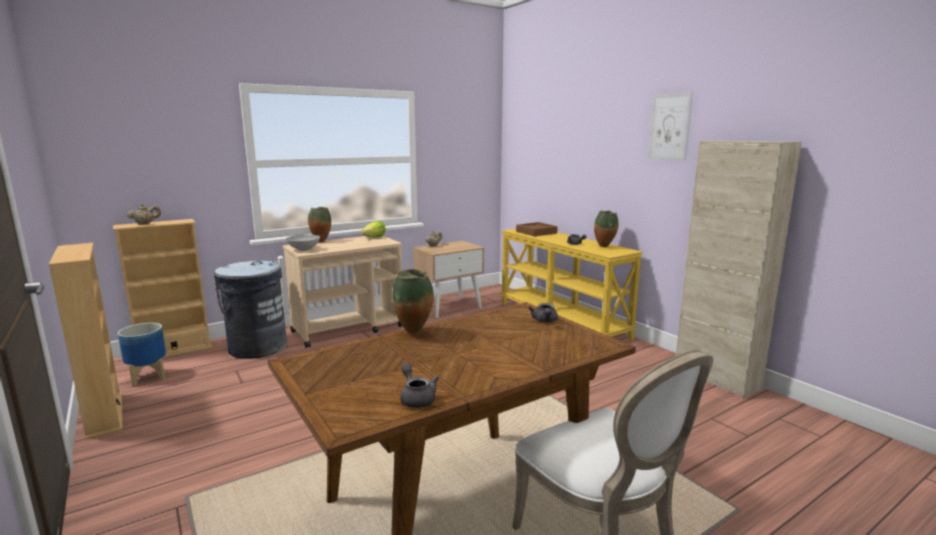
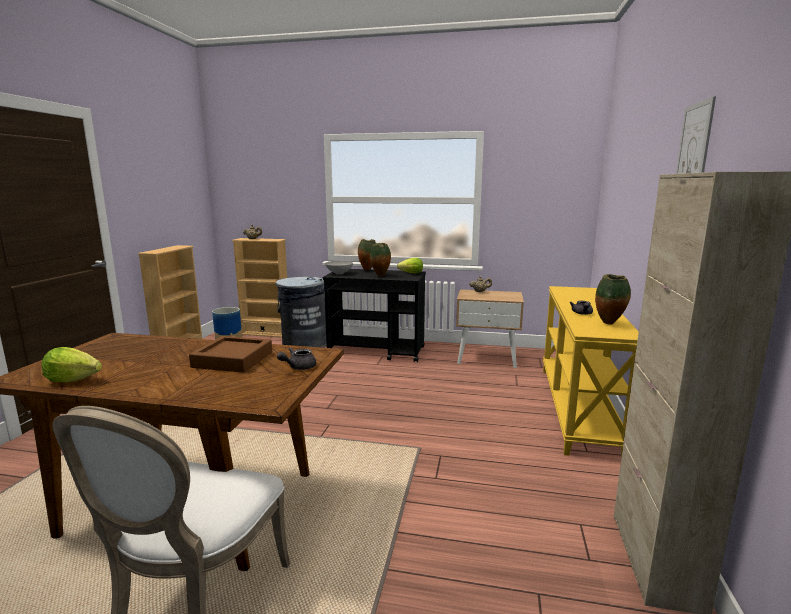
camera: 45 degrees right, 0 degrees up
beige cart [283,236,403,348] -> black cart [323,269,426,362]
vase [392,269,434,334] -> vase moved to [370,243,391,277]
grey teapot [400,363,439,408] -> lettuce [41,347,102,382]
brown tray [516,222,558,236] -> brown tray moved to [189,336,272,373]

